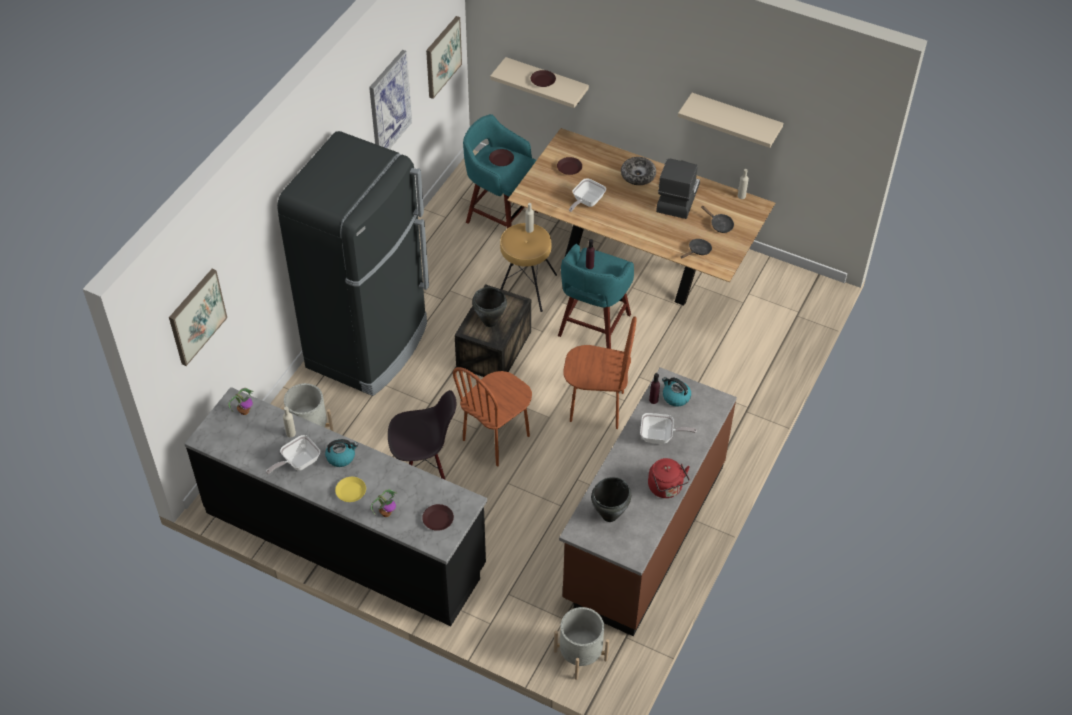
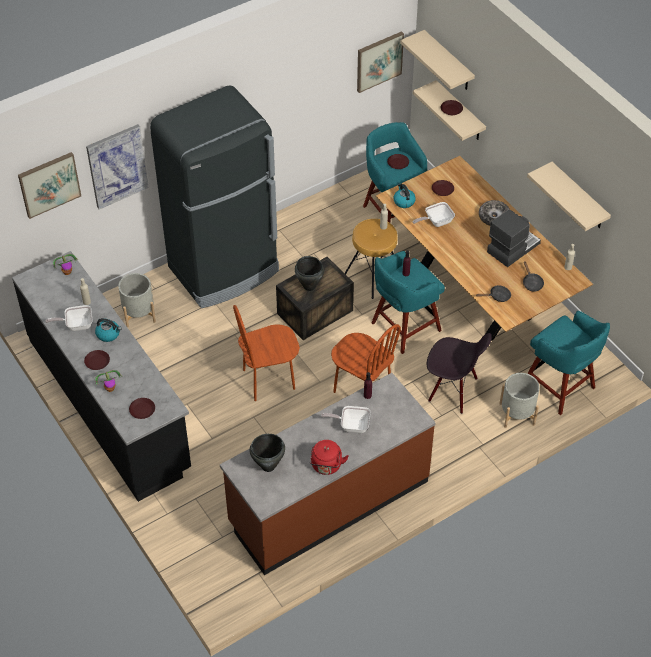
camera: 30 degrees right, 0 degrees up
yellow plate [335,477,366,502] -> brown plate [84,350,110,370]
picture [369,50,412,149] -> picture moved to [86,124,149,209]
black chair [388,390,456,480] -> black chair moved to [427,333,492,414]
grey planter [554,607,609,680] -> grey planter moved to [499,373,540,428]
frying pan [640,413,697,444] -> frying pan turned 150 degrees clockwise [321,406,371,433]
kettle [662,377,691,407] -> kettle moved to [394,183,416,208]
none -> beige shelf [400,30,475,90]
none -> turquoise stool [527,311,610,415]

